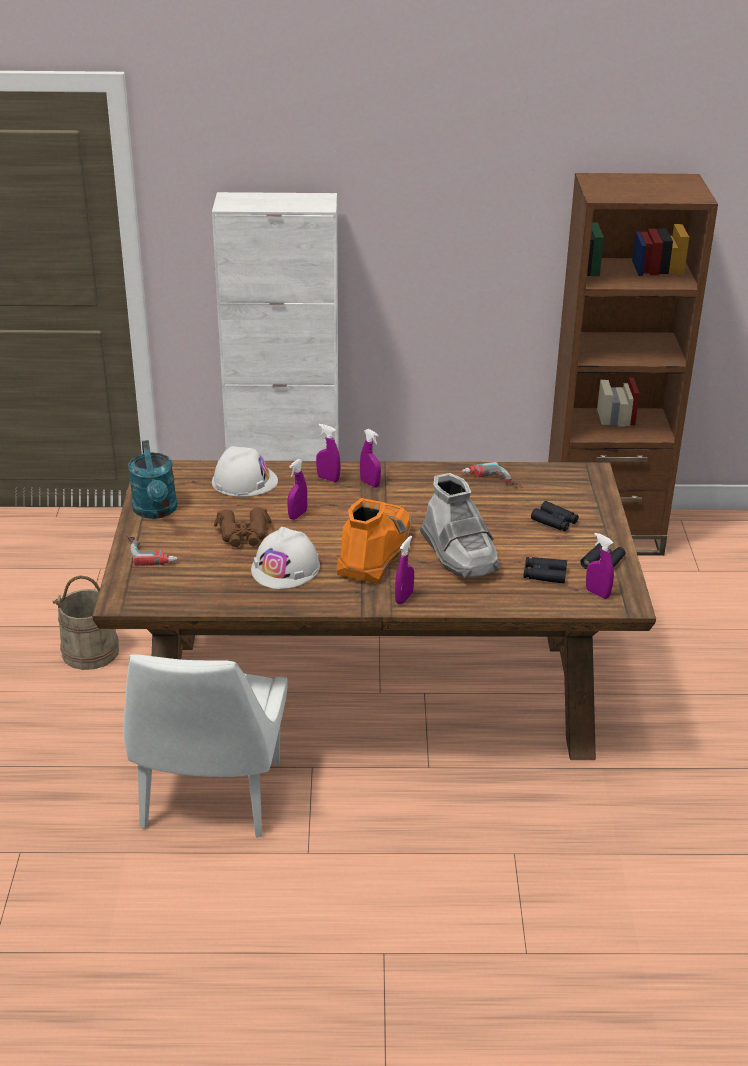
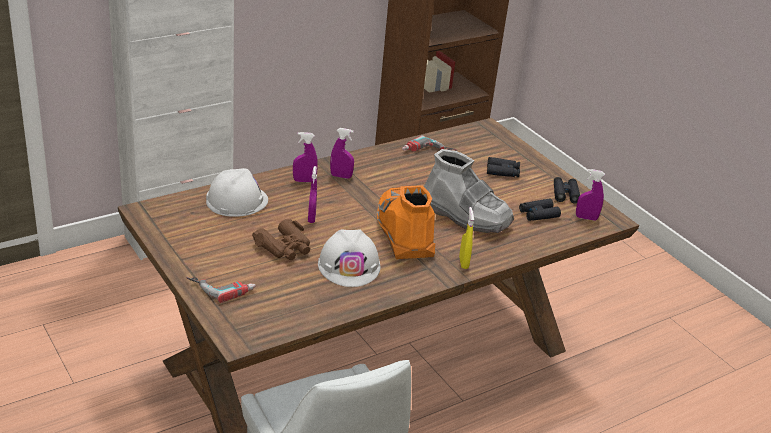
camera: 35 degrees left, 0 degrees up
beige bucket [52,575,119,670] -> none
turquoise watering can [128,440,178,519] -> none
purple spray bottle [395,536,414,604] -> yellow spray bottle [459,207,474,269]

